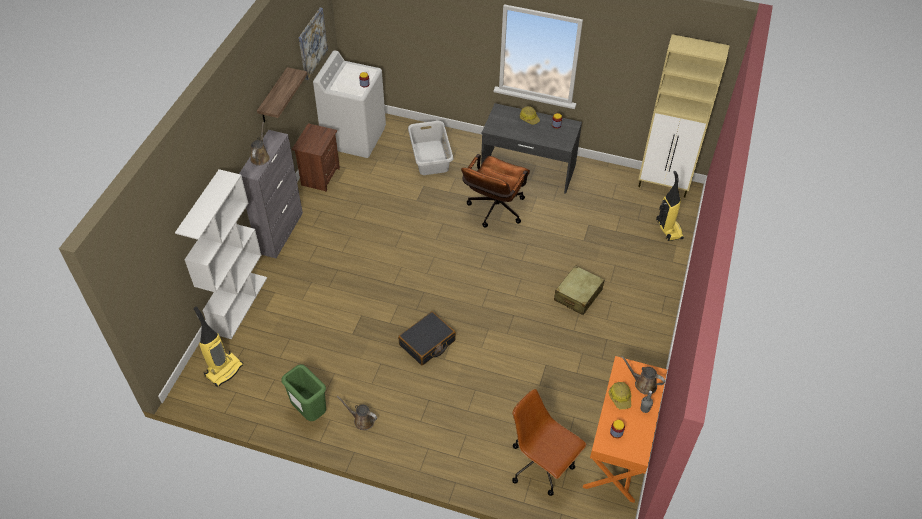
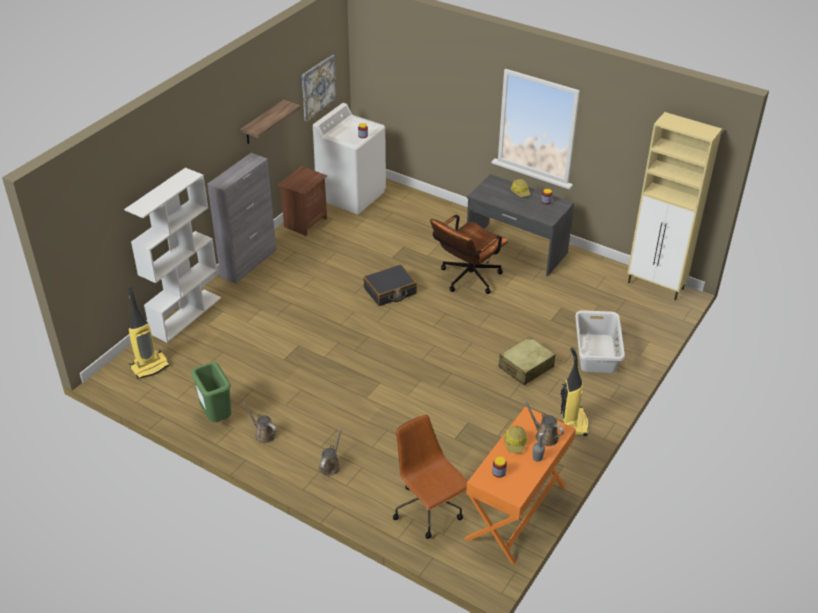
camera: 15 degrees right, 10 degrees down
brown watering can [250,122,270,165] -> brown watering can moved to [319,428,342,476]
black suitcase [398,311,456,365] -> black suitcase moved to [363,265,417,306]
grey laundry basket [408,121,453,175] -> grey laundry basket moved to [575,310,625,373]
vacuum cleaner [656,171,684,241] -> vacuum cleaner moved to [561,347,589,436]

